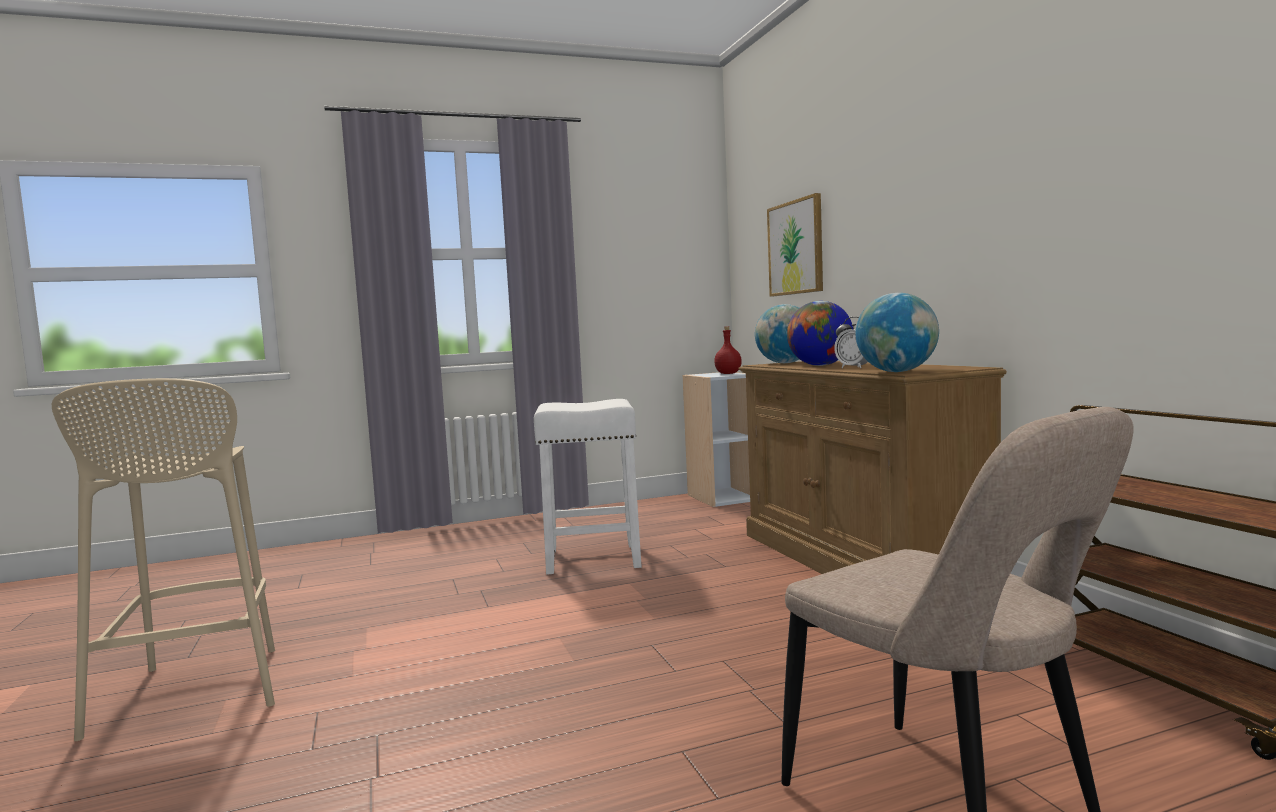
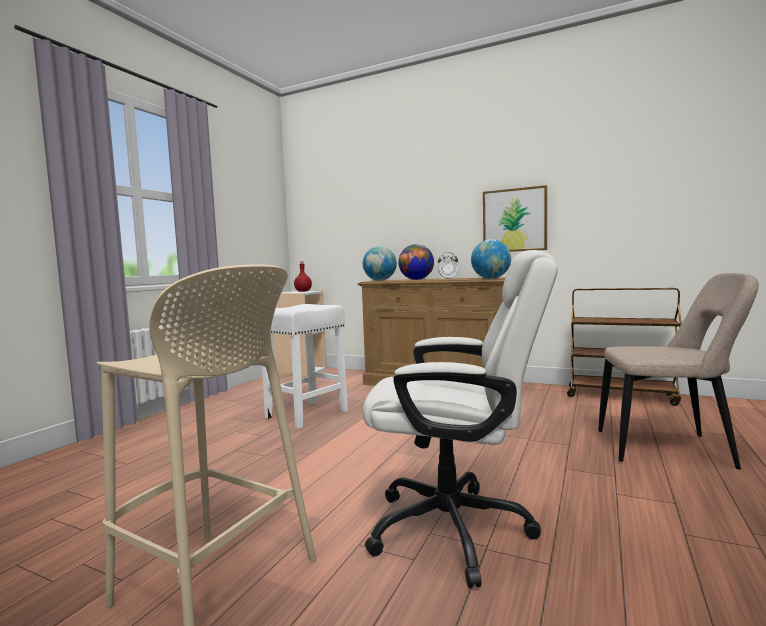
camera: 45 degrees left, 0 degrees up
picture [767,193,823,297] -> picture moved to [483,185,547,252]
none -> white office chair [363,250,558,588]

